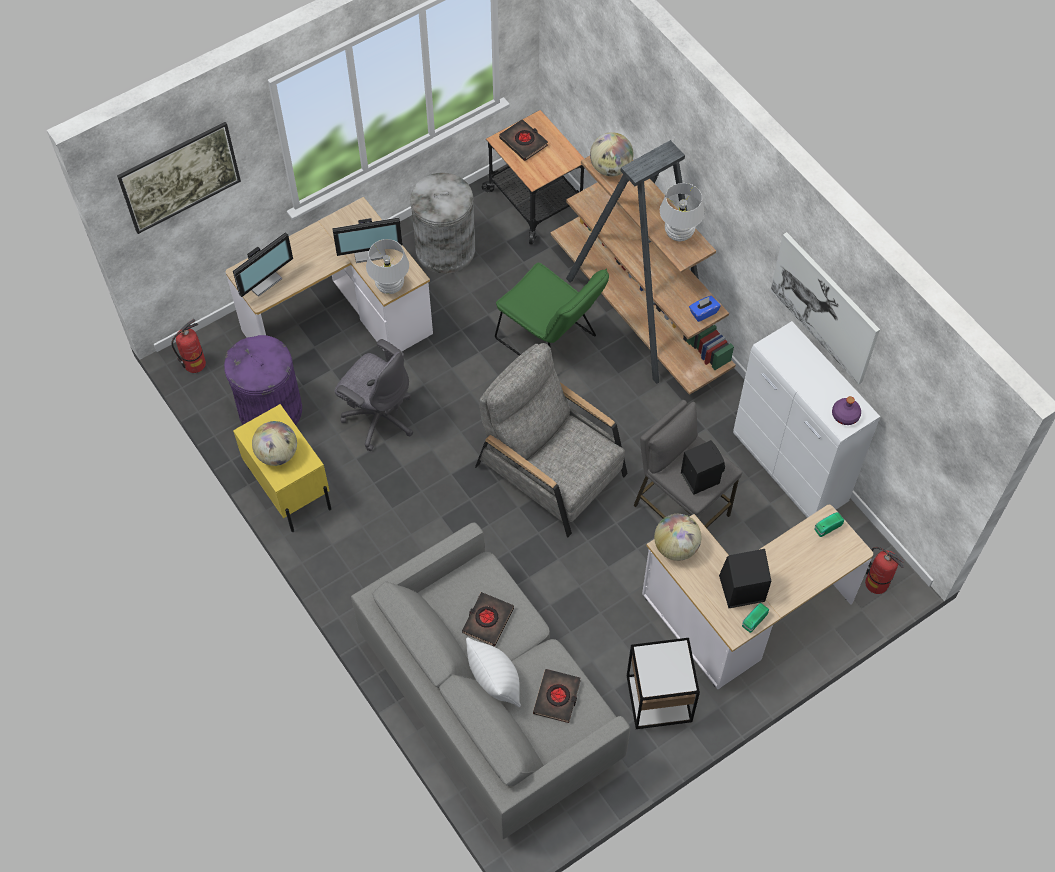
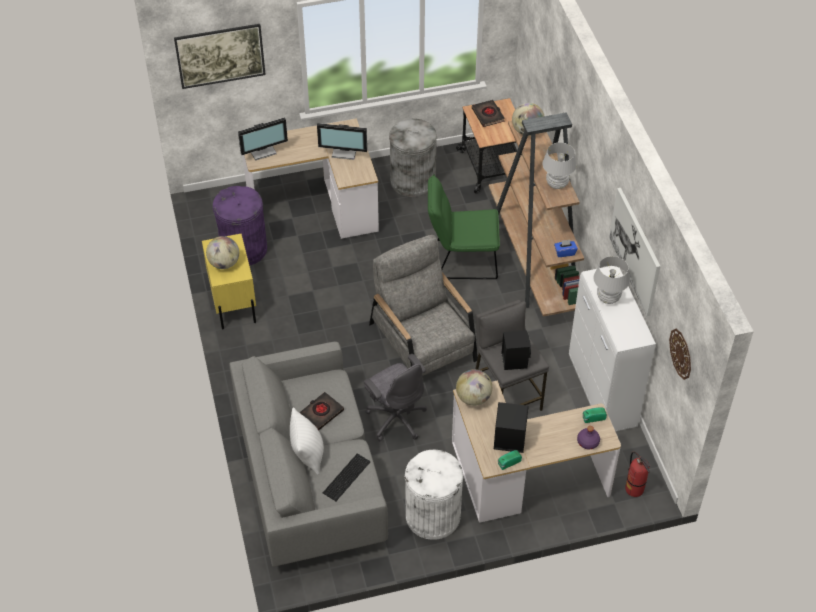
camera: 20 degrees right, 10 degrees down
fire extinguisher [171,319,206,373] -> none
grey office chair [335,339,414,451] -> grey office chair moved to [364,354,427,441]
white table lamp [366,239,409,294] -> white table lamp moved to [593,256,630,304]
green chair [495,263,609,356] -> green chair turned 120 degrees clockwise [428,174,500,279]
black book [533,669,581,723] -> keyboard [323,454,370,501]
side table [627,638,700,729] -> white trash can [405,450,463,540]
purple bottle [832,396,861,425] -> purple bottle moved to [577,426,600,449]
none -> wall clock [669,329,691,380]

